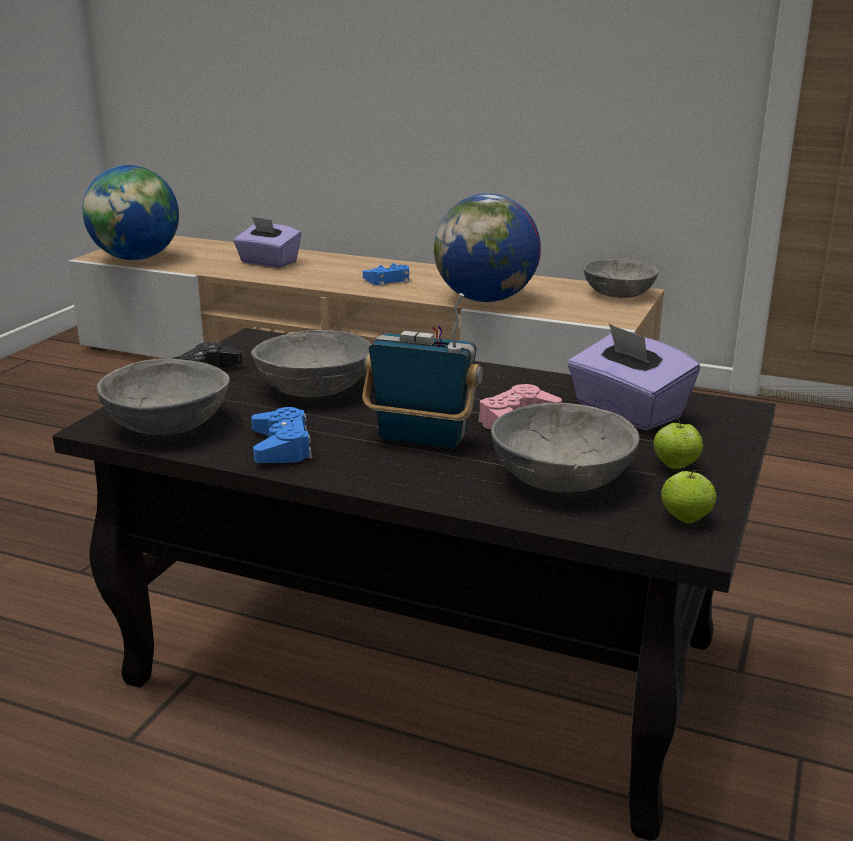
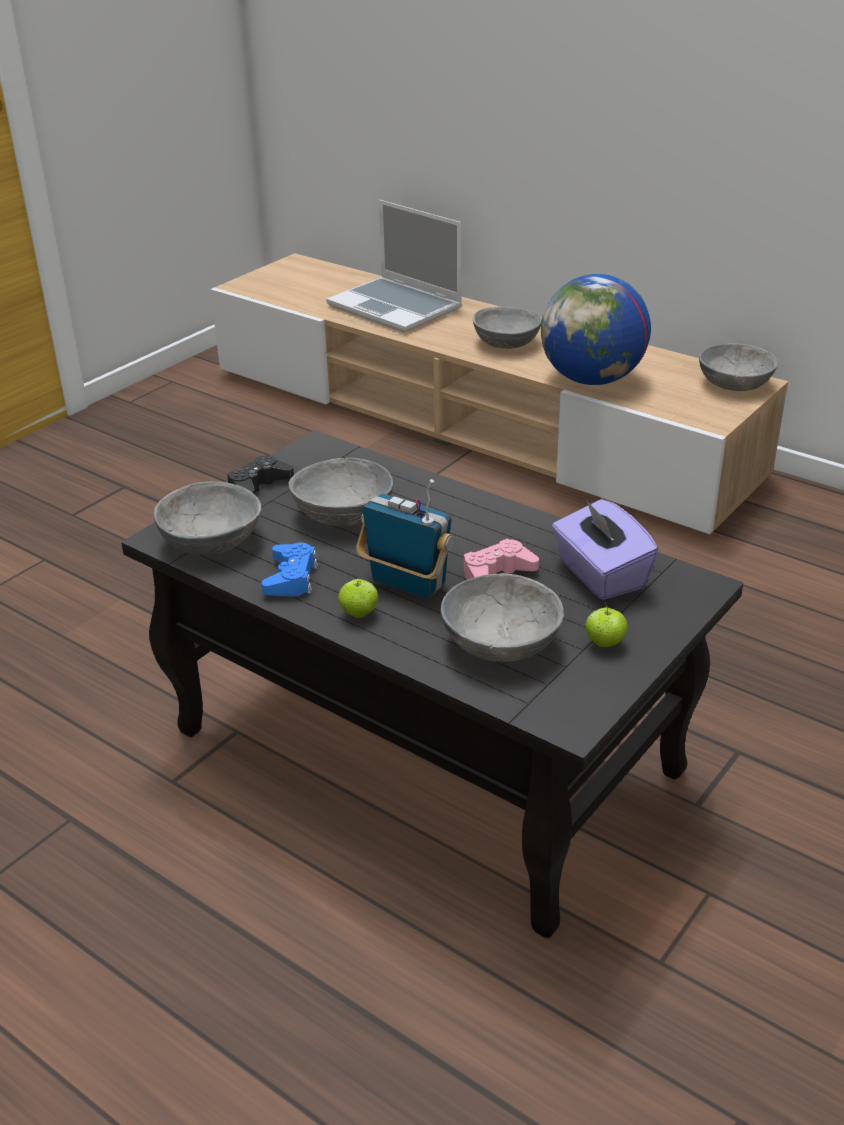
camera: 15 degrees right, 10 degrees up
globe [82,165,179,260] -> none
purple tissue box [233,216,301,268] -> laptop [326,200,462,333]
blue game controller [363,263,409,286] -> grey bowl [473,307,542,349]
apple [661,470,717,524] -> apple moved to [338,579,379,618]

